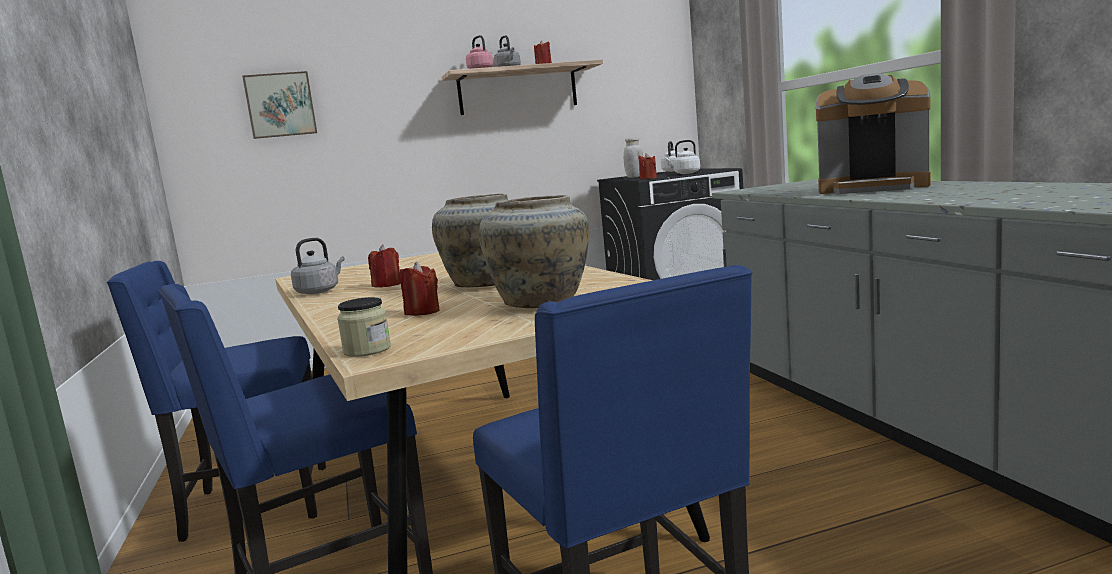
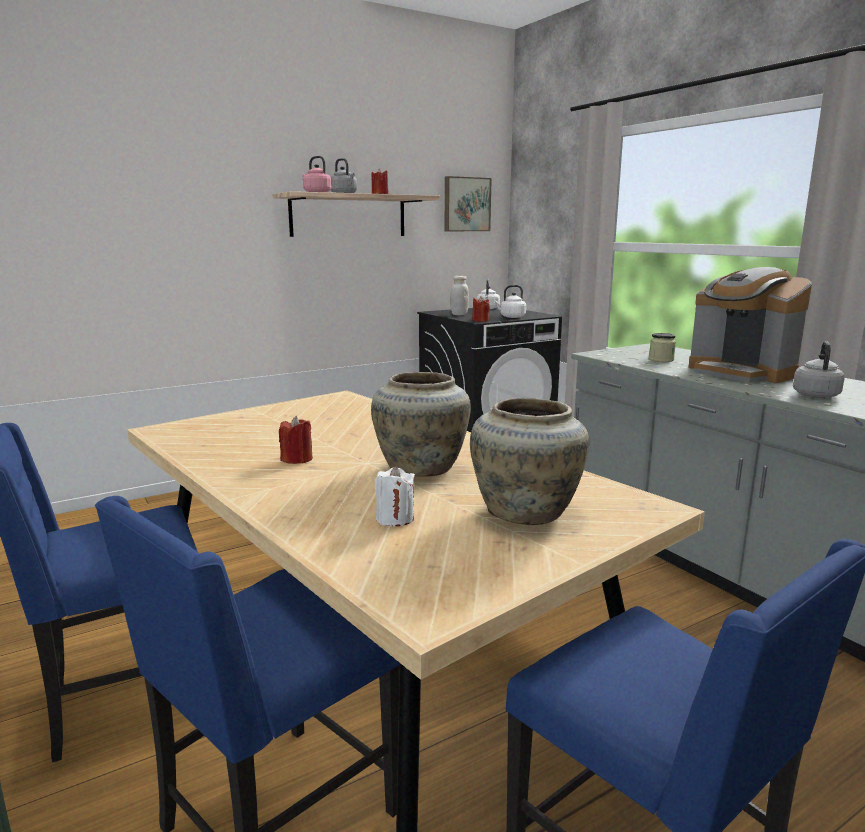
camera: 15 degrees left, 5 degrees up
picture [242,71,317,139] -> picture moved to [445,176,492,231]
grey kettle [291,238,345,294] -> grey kettle moved to [793,341,845,398]
jar [337,297,391,357] -> jar moved to [649,333,676,362]
red candle [400,262,440,316] -> white candle [375,466,415,526]
coffee machine [816,73,931,194] -> coffee machine turned 45 degrees clockwise [689,267,812,383]

